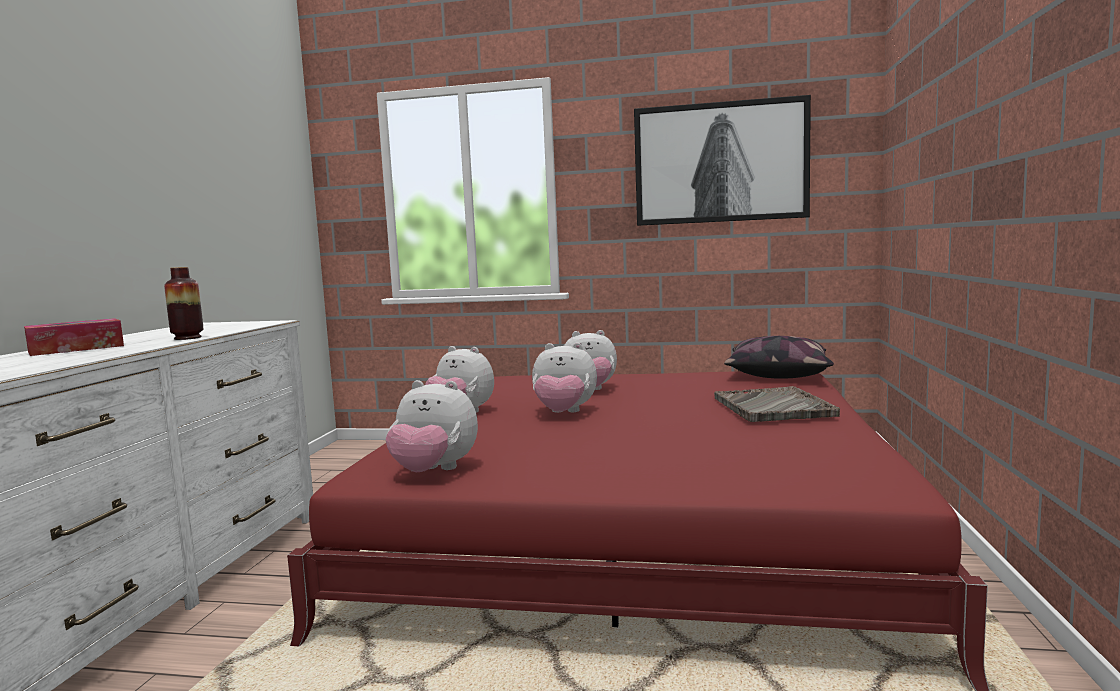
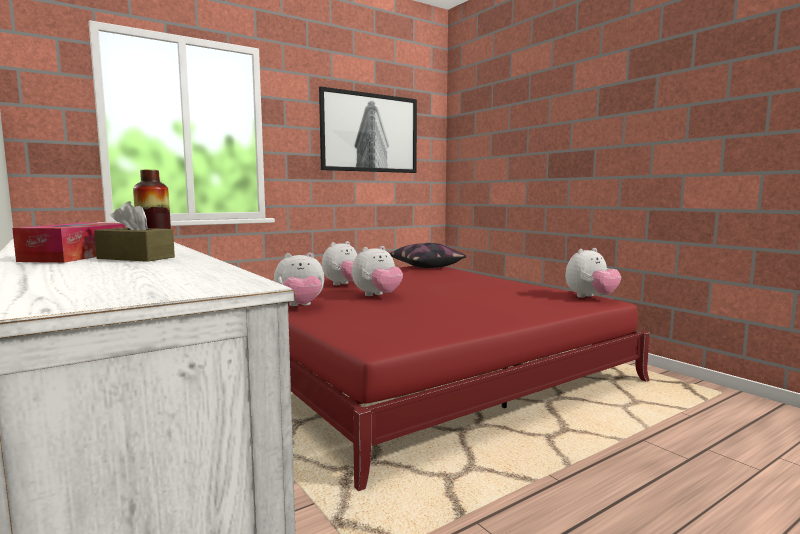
camera: 45 degrees left, 0 degrees up
plush toy [385,380,478,472] -> plush toy moved to [565,248,621,298]
grey tray [714,386,840,422] -> none
none -> brown tissue box [94,201,175,262]

